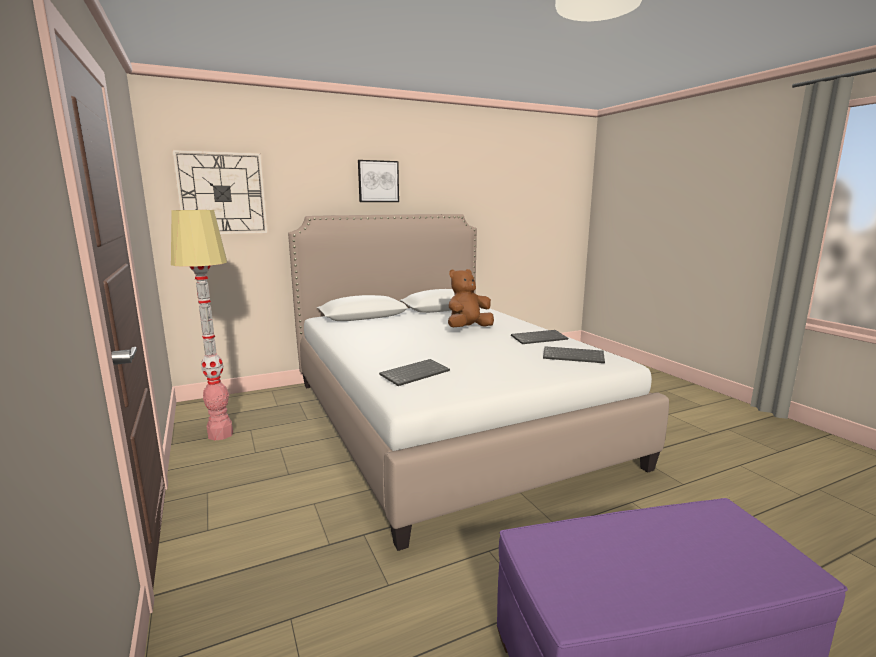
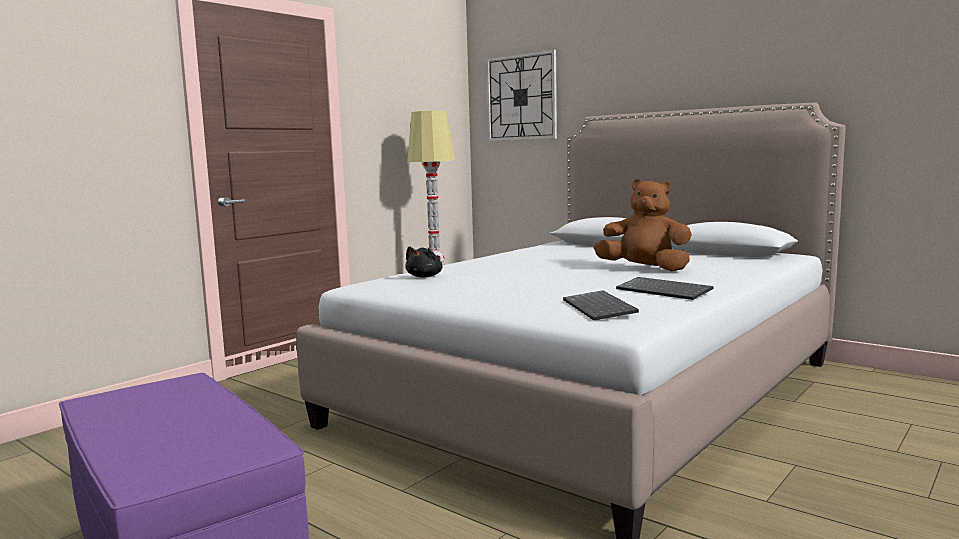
camera: 65 degrees right, 5 degrees down
picture [358,160,399,202] -> none
keyboard [379,359,450,386] -> black plush toy [405,246,443,277]

